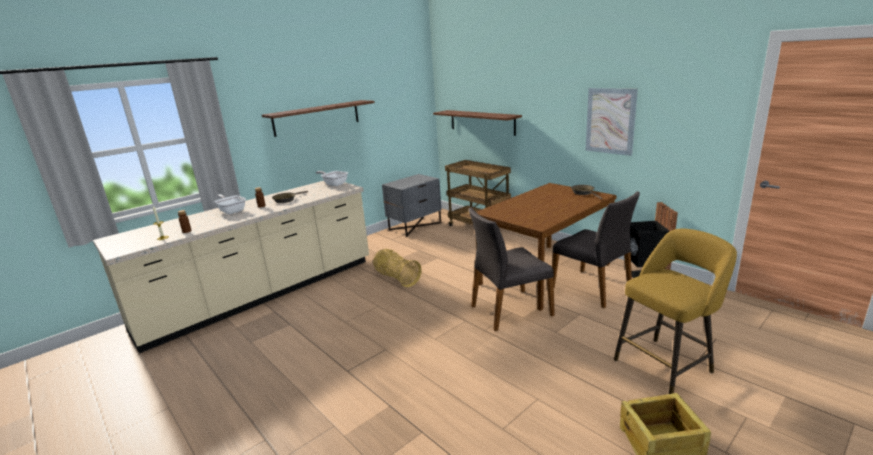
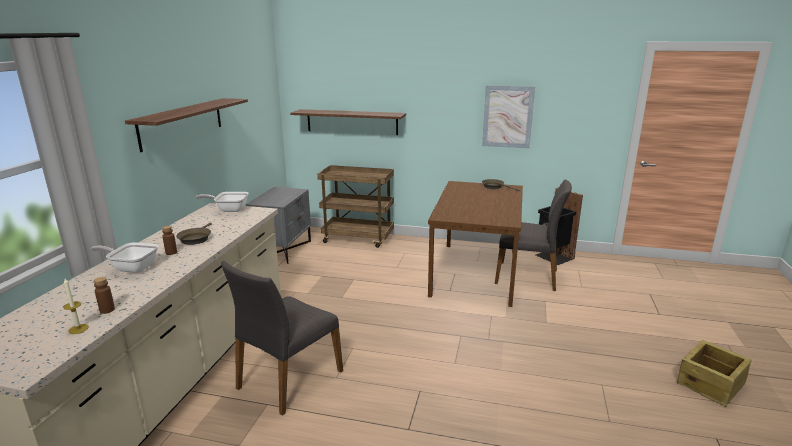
camera: 35 degrees left, 0 degrees up
basket [373,249,422,287] -> none
grey chair [469,207,555,331] -> grey chair moved to [221,261,343,416]
yellow stool [614,229,737,394] -> none

